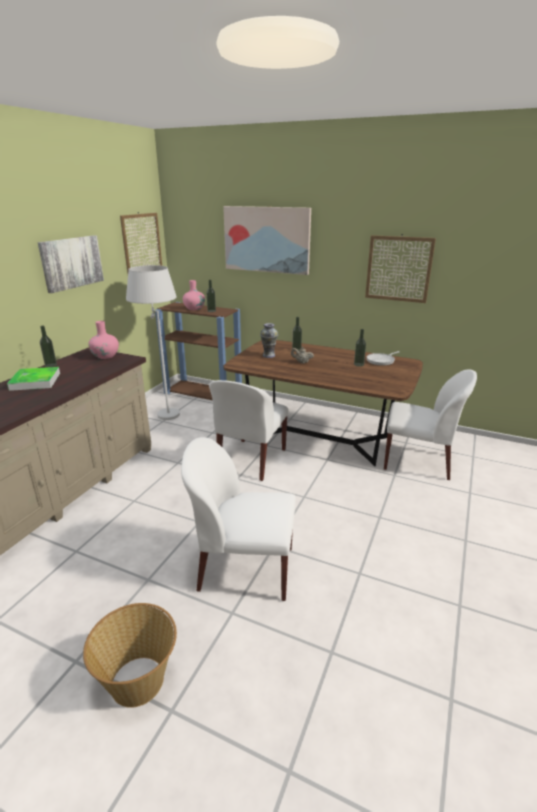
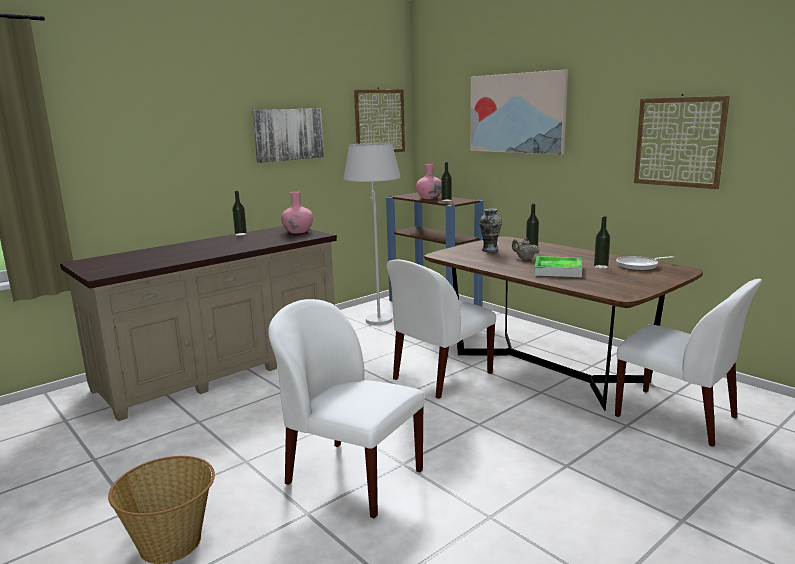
camera: 25 degrees right, 10 degrees down
tray [7,367,60,391] -> tray moved to [534,256,582,277]

